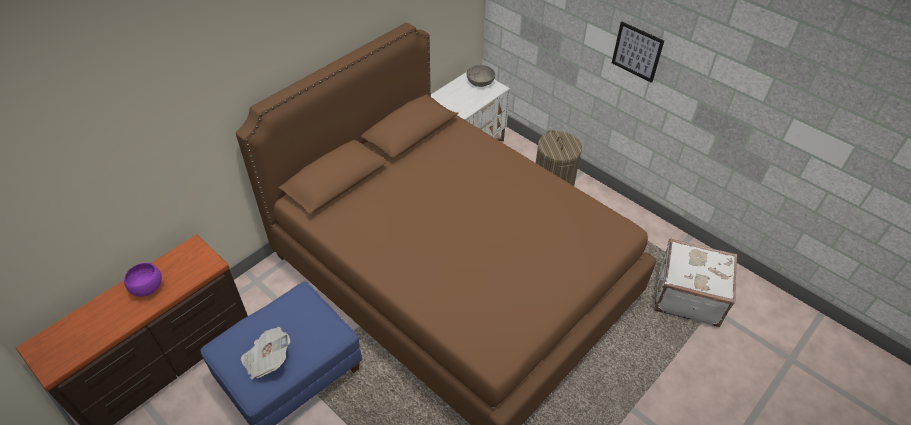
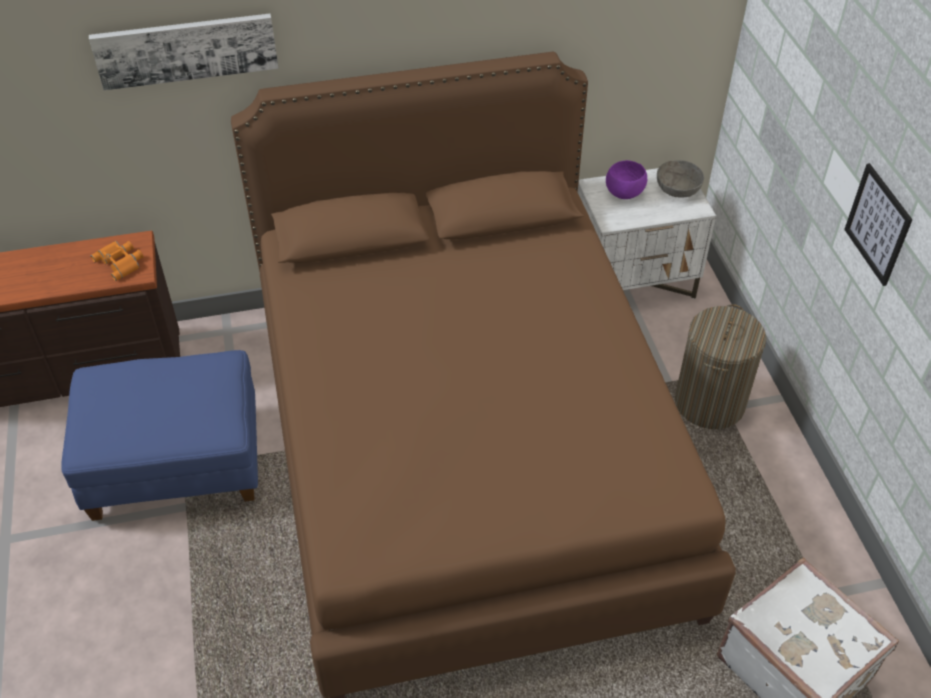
camera: 35 degrees right, 0 degrees up
purple bowl [124,262,162,297] -> purple bowl moved to [606,160,647,199]
newspaper [241,327,290,380] -> none
none -> picture [89,14,279,90]
none -> orange binoculars [91,241,144,281]

